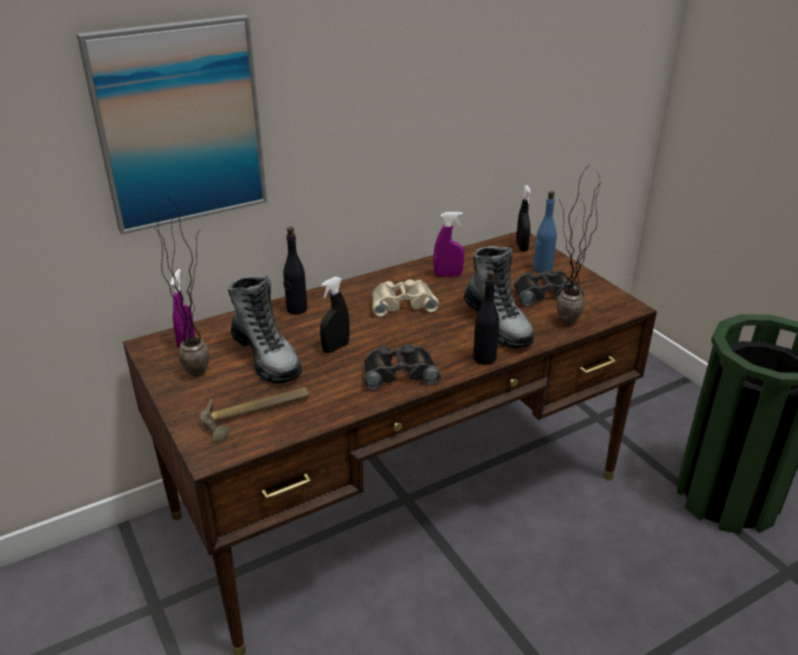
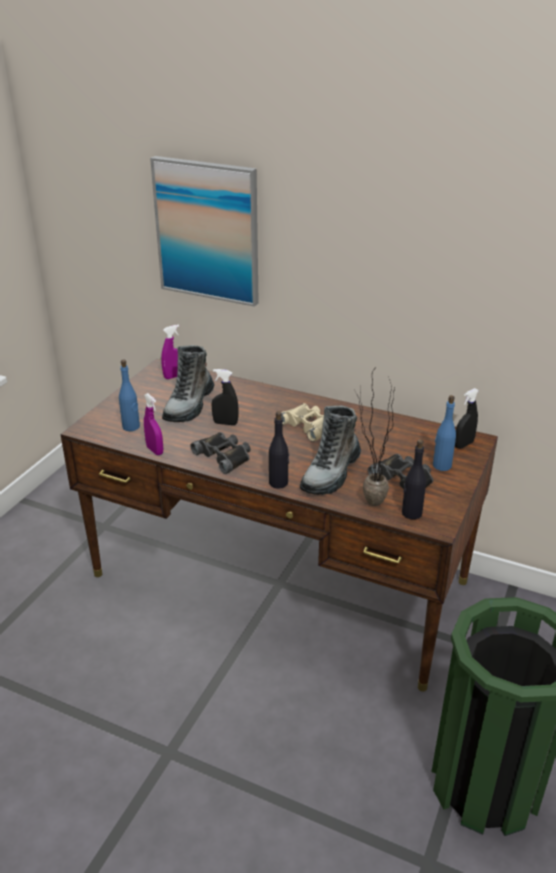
camera: 55 degrees right, 0 degrees up
potted plant [154,199,210,377] -> none
hammer [200,387,309,442] -> blue bottle [119,360,140,431]
black bottle [283,227,307,315] -> black bottle moved to [402,439,426,520]
purple spray bottle [433,212,465,277] -> purple spray bottle moved to [144,393,163,455]

